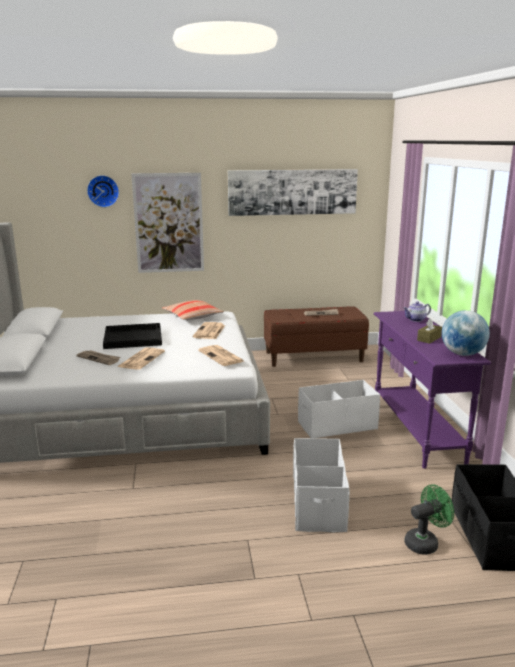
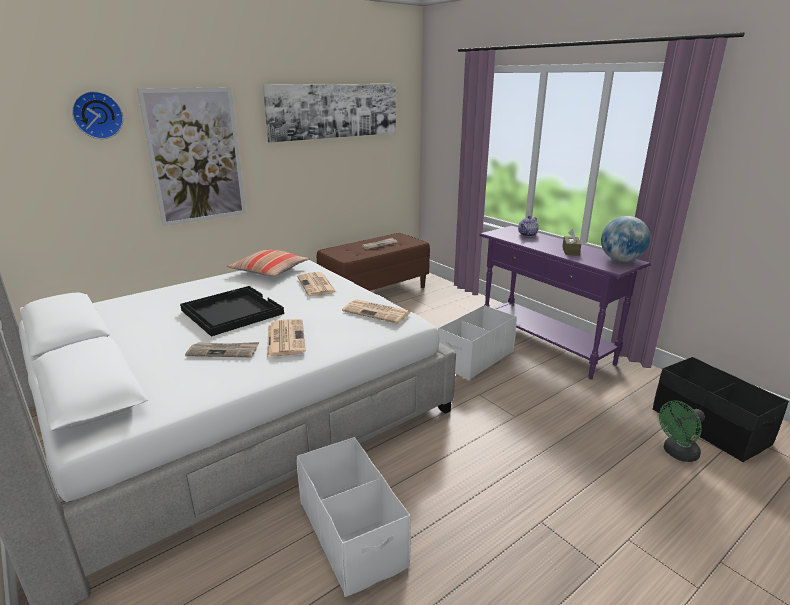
camera: 30 degrees left, 5 degrees up
white storage box [293,438,350,532] -> white storage box moved to [297,437,411,597]
green fan [405,484,454,555] -> green fan turned 150 degrees counterclockwise [659,401,705,462]

